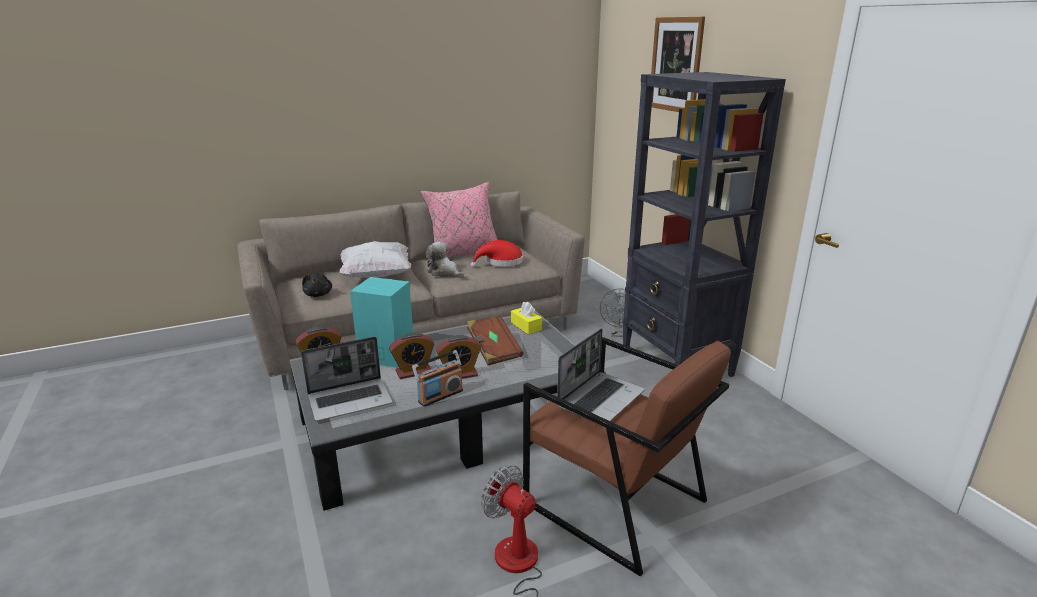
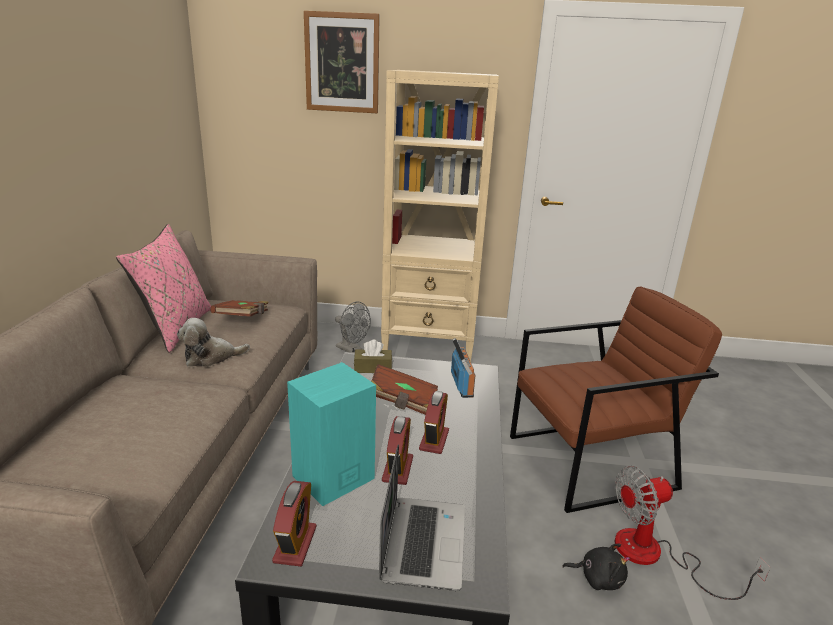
camera: 60 degrees left, 0 degrees up
black plush toy [302,274,332,297] -> black plush toy moved to [562,544,630,590]
white pillow [339,241,411,278] -> none
radio [412,350,463,407] -> radio moved to [451,338,476,398]
red hat [471,240,523,268] -> brown book [210,300,269,317]
yellow tissue box [511,302,542,334] -> brown tissue box [354,339,392,373]
laptop [557,328,645,421] -> none
black bookcase [622,72,786,377] -> beige bookcase [381,70,499,362]

